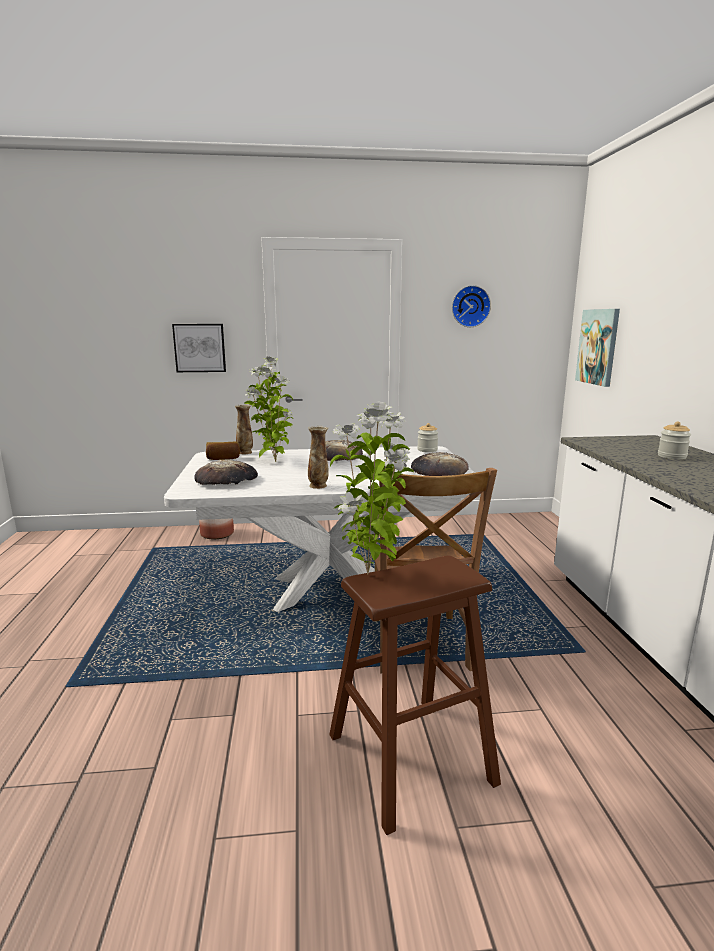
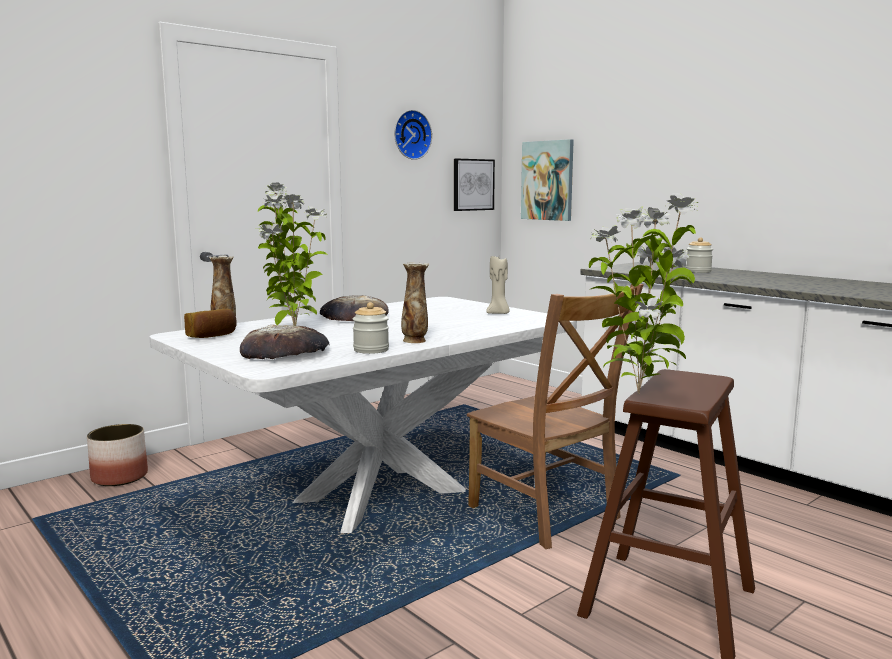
camera: 35 degrees left, 5 degrees down
picture [172,324,226,372] -> picture moved to [454,159,495,211]
bread [411,452,469,476] -> beige candle [486,256,510,314]
jar [417,423,438,452] -> jar moved to [353,302,389,354]

